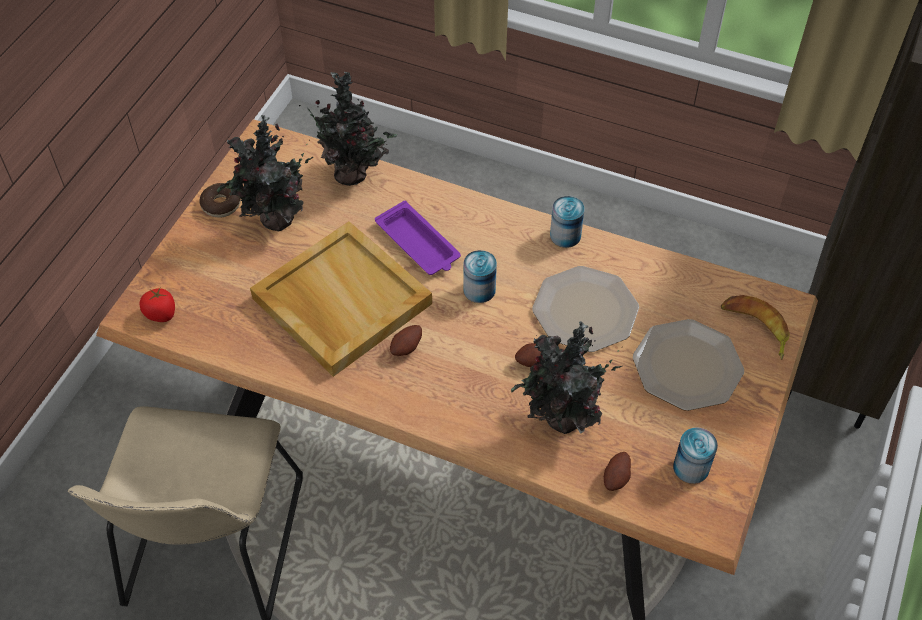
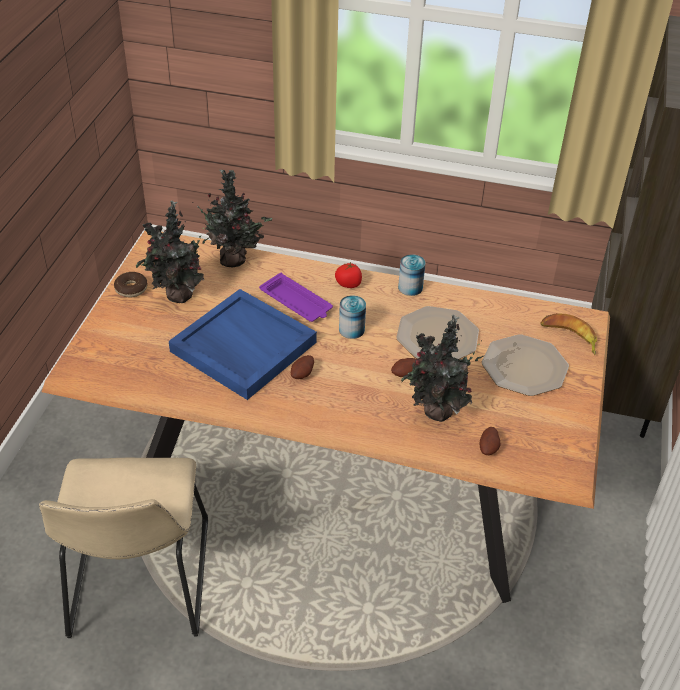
camera: 10 degrees left, 10 degrees down
tomato [140,288,175,322] -> tomato moved to [335,262,362,288]
beige tray [250,221,432,377] -> blue tray [169,289,317,400]
can [673,427,718,484] -> none

